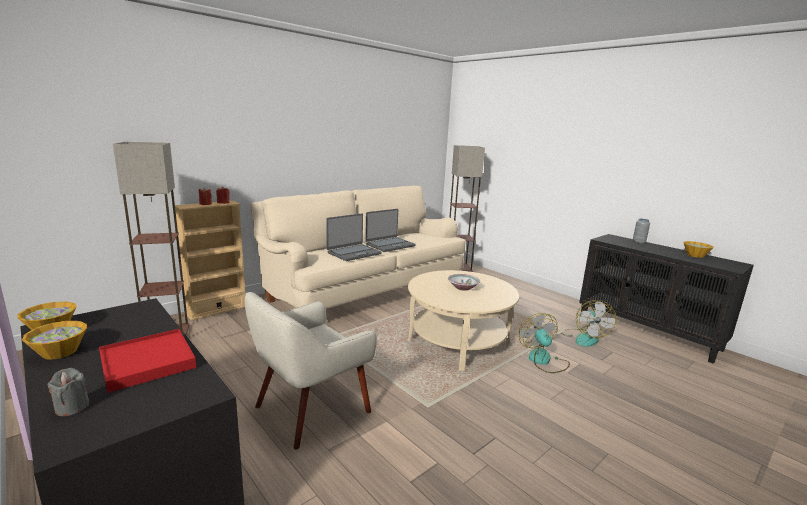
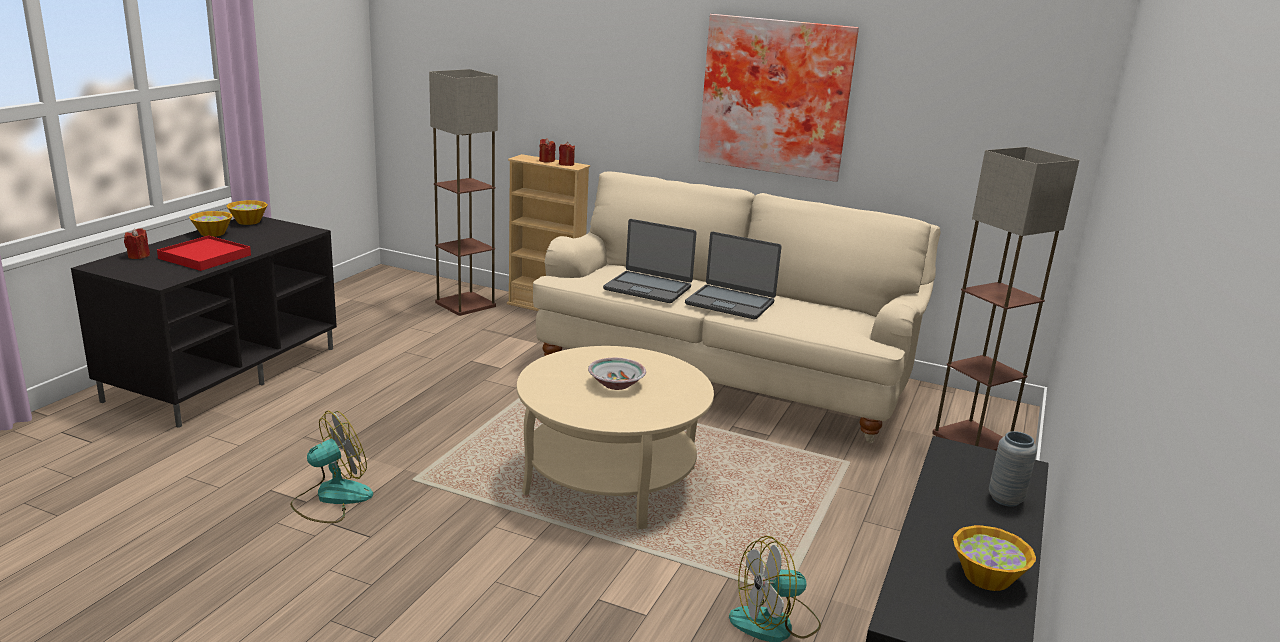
camera: 65 degrees right, 5 degrees up
grey candle [47,368,89,416] -> red candle [124,228,150,259]
beige armchair [245,292,377,450] -> none
fan [519,313,570,373] -> fan moved to [290,411,373,523]
none -> picture [698,14,859,182]

